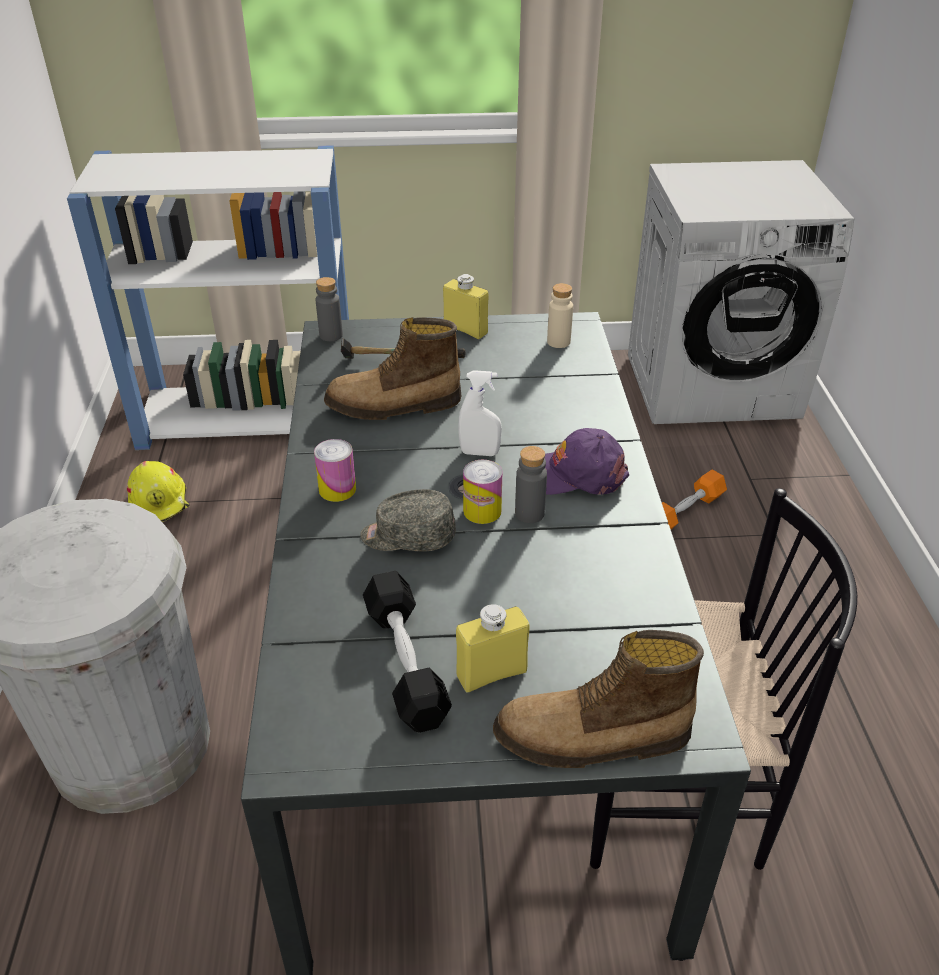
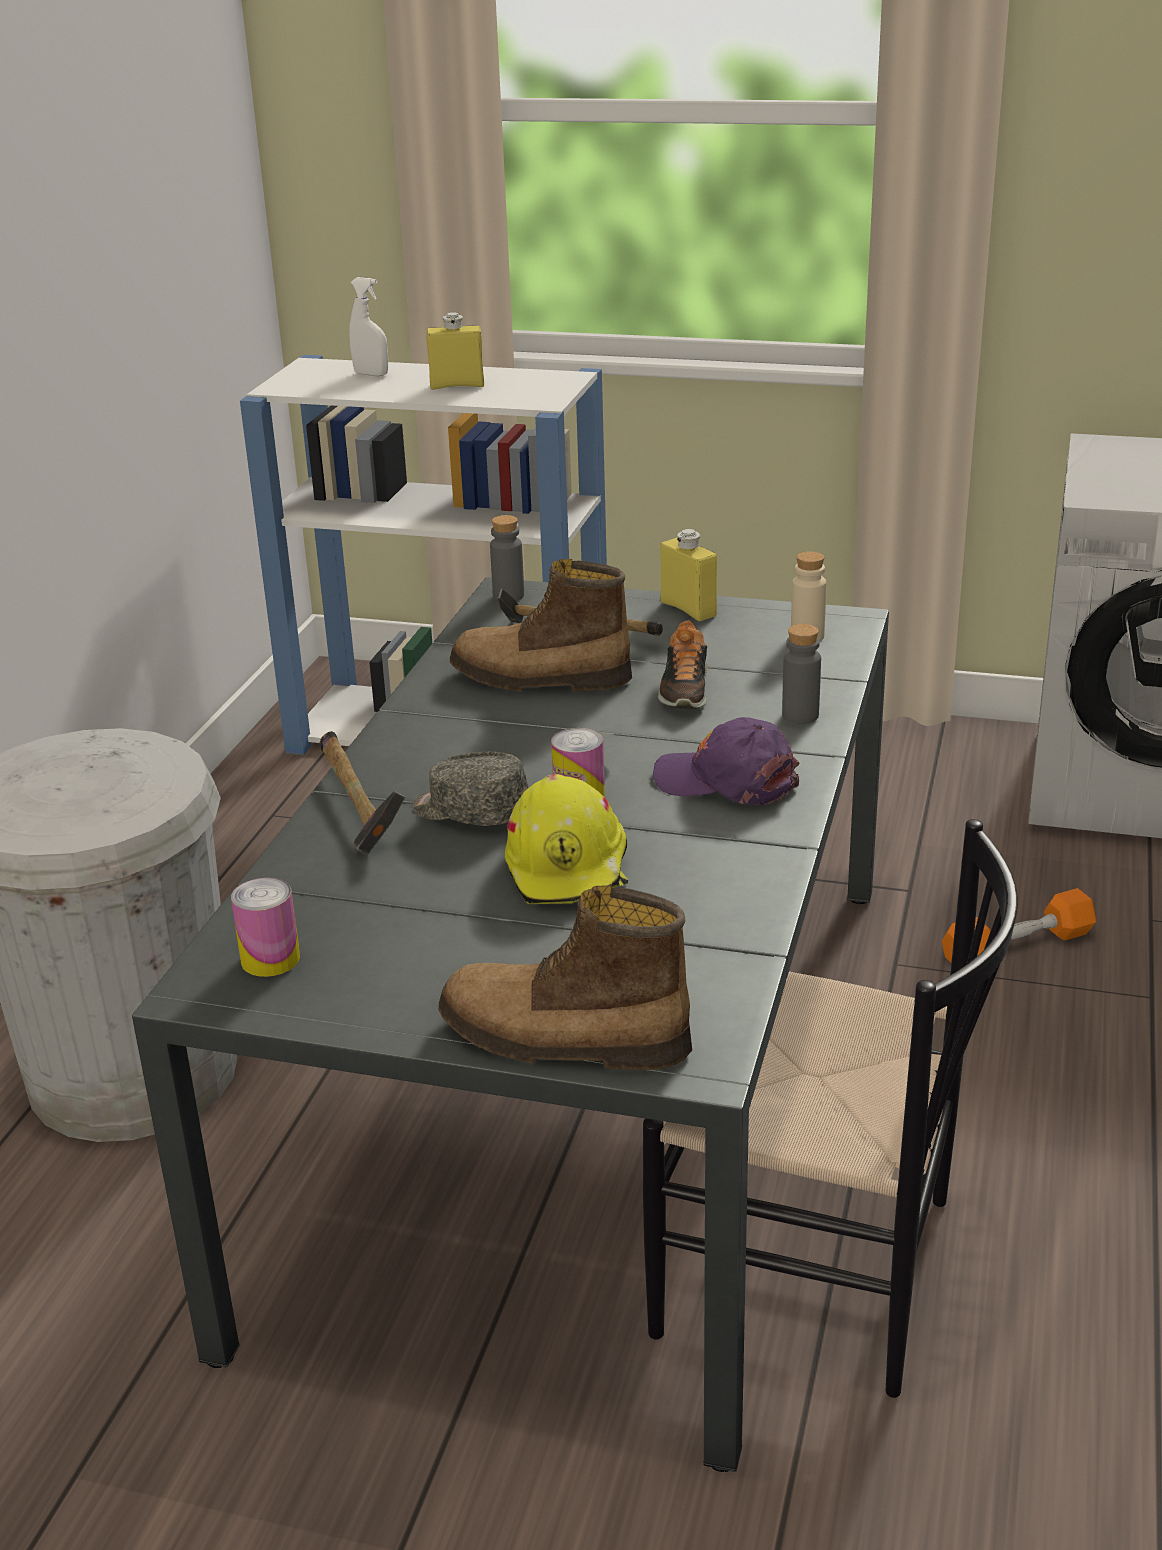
camera: 20 degrees right, 10 degrees down
yellow hard hat [127,461,190,522] -> yellow hard hat moved to [505,774,628,904]
can [314,439,356,502] -> can moved to [231,878,300,977]
black dumbbell [363,571,452,733] -> none
yellow bottle [456,604,530,693] -> yellow bottle moved to [426,312,484,390]
white spray bottle [458,370,502,456] -> white spray bottle moved to [349,277,388,376]
grey bottle [515,446,547,523] -> grey bottle moved to [782,624,821,724]
none -> hammer [319,731,405,854]
none -> shoe [658,620,707,709]

